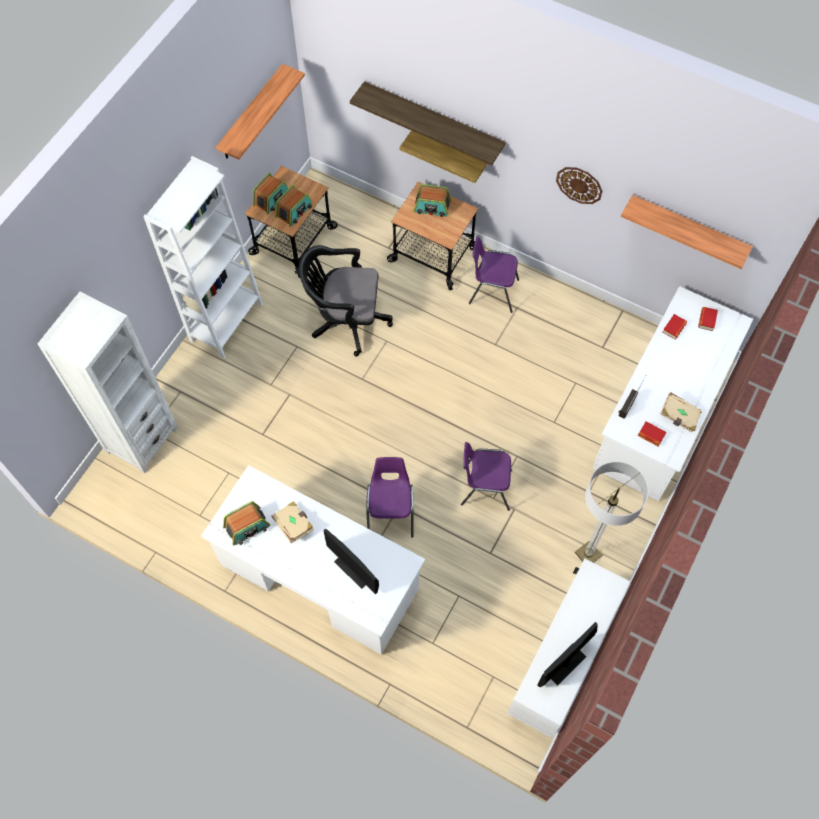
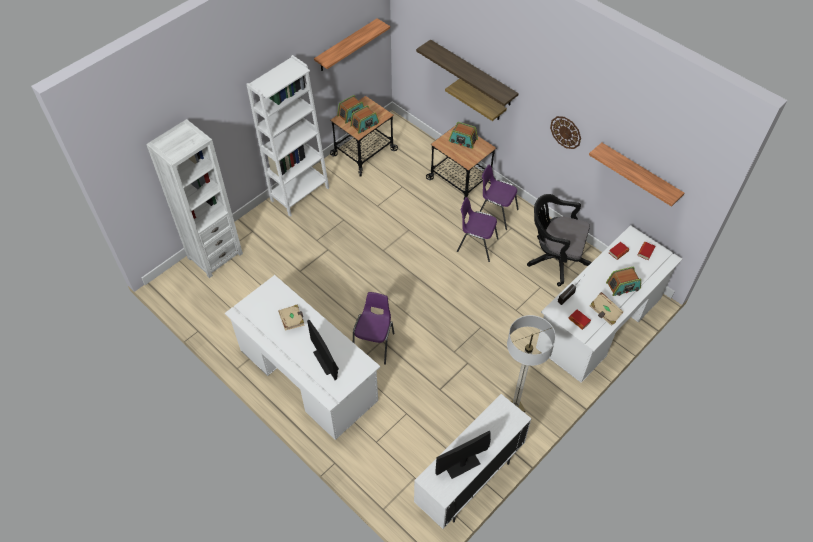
camera: 15 degrees right, 10 degrees down
radio [223,501,270,546] -> radio moved to [606,266,641,296]
black office chair [299,245,393,356] -> black office chair moved to [527,194,592,286]
purple chair [461,442,512,511] -> purple chair moved to [457,197,498,262]

